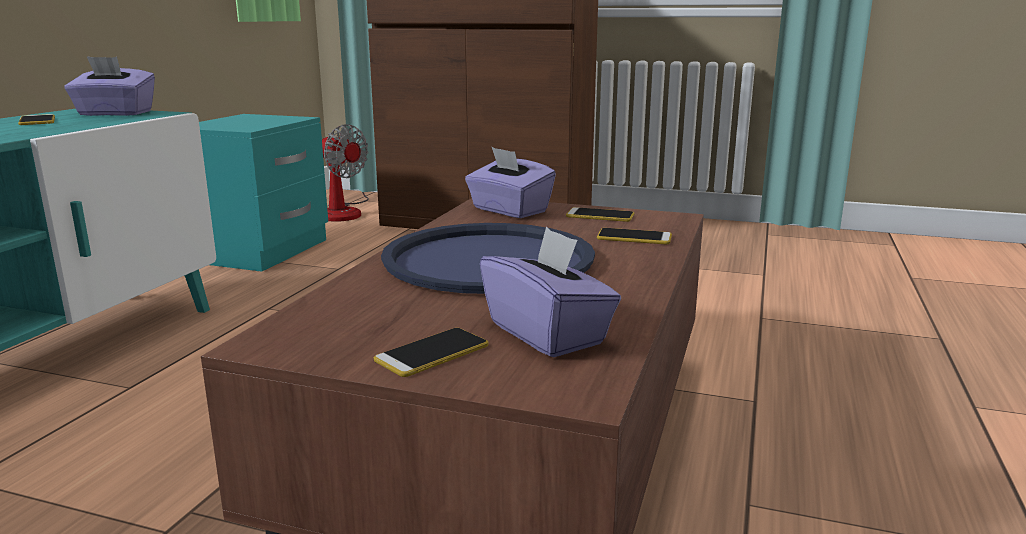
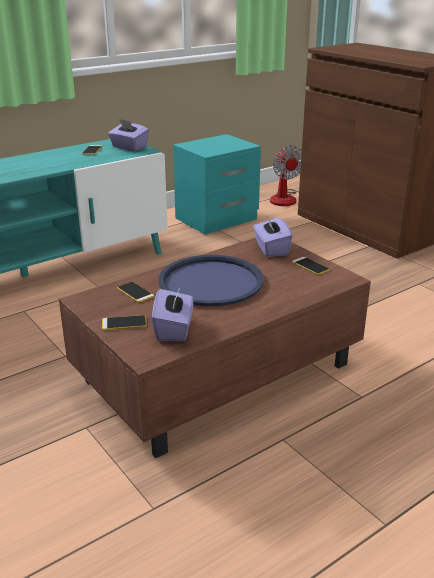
camera: 35 degrees right, 10 degrees up
phone [597,228,672,244] -> phone moved to [117,282,155,303]

